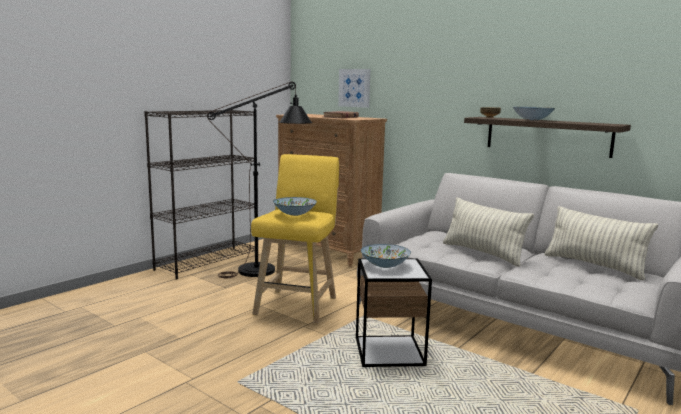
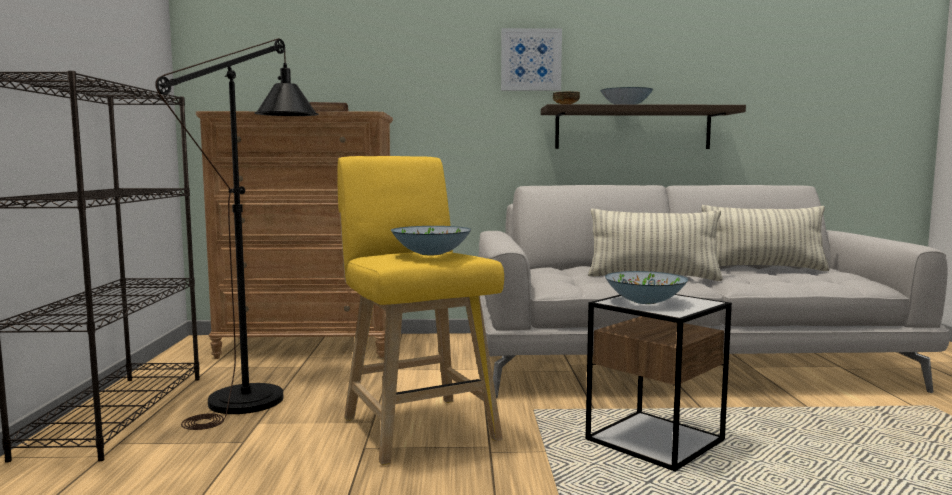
camera: 40 degrees left, 5 degrees down
picture [338,69,370,108] -> picture moved to [501,28,562,91]

